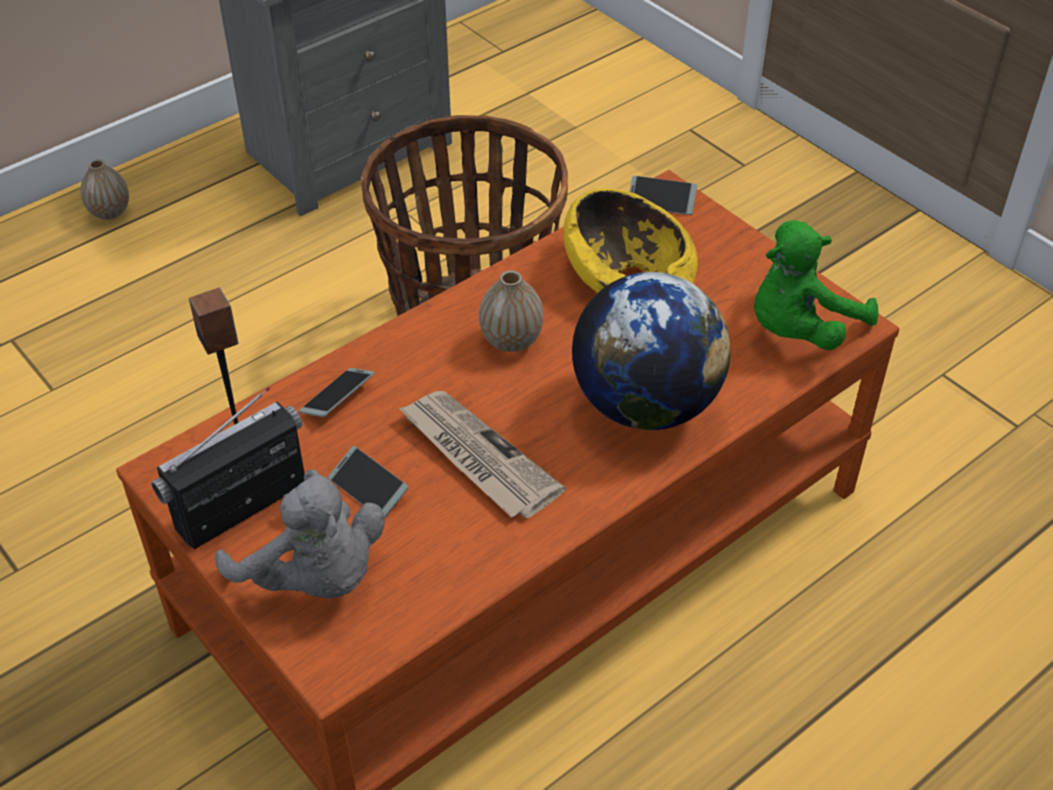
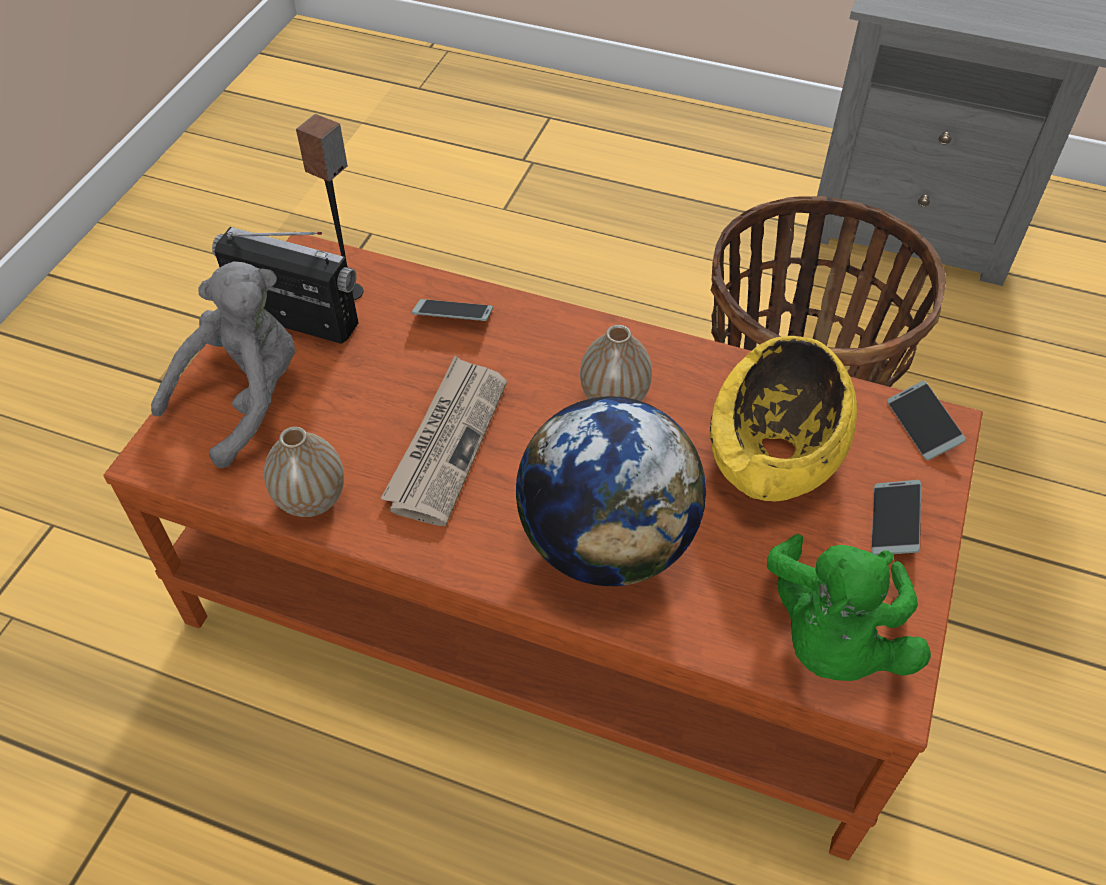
camera: 60 degrees right, 5 degrees up
vase [80,159,129,220] -> vase moved to [264,427,344,517]
grey plush toy [215,469,385,598] -> grey plush toy turned 150 degrees counterclockwise [151,262,295,468]
phone [328,446,409,517] -> phone moved to [871,480,921,555]
green plush toy [754,220,879,350] -> green plush toy turned 90 degrees counterclockwise [767,534,931,681]

